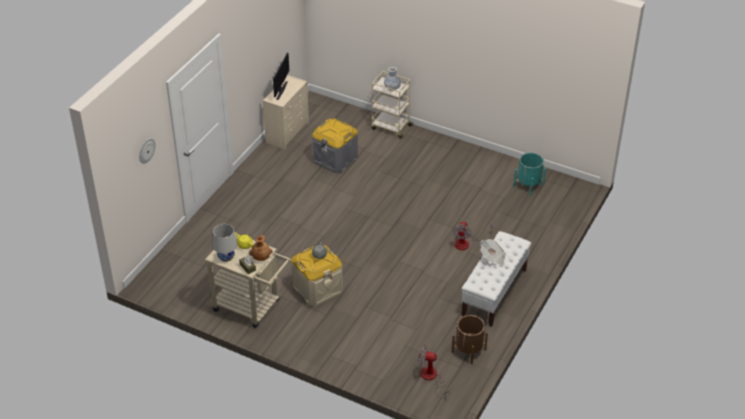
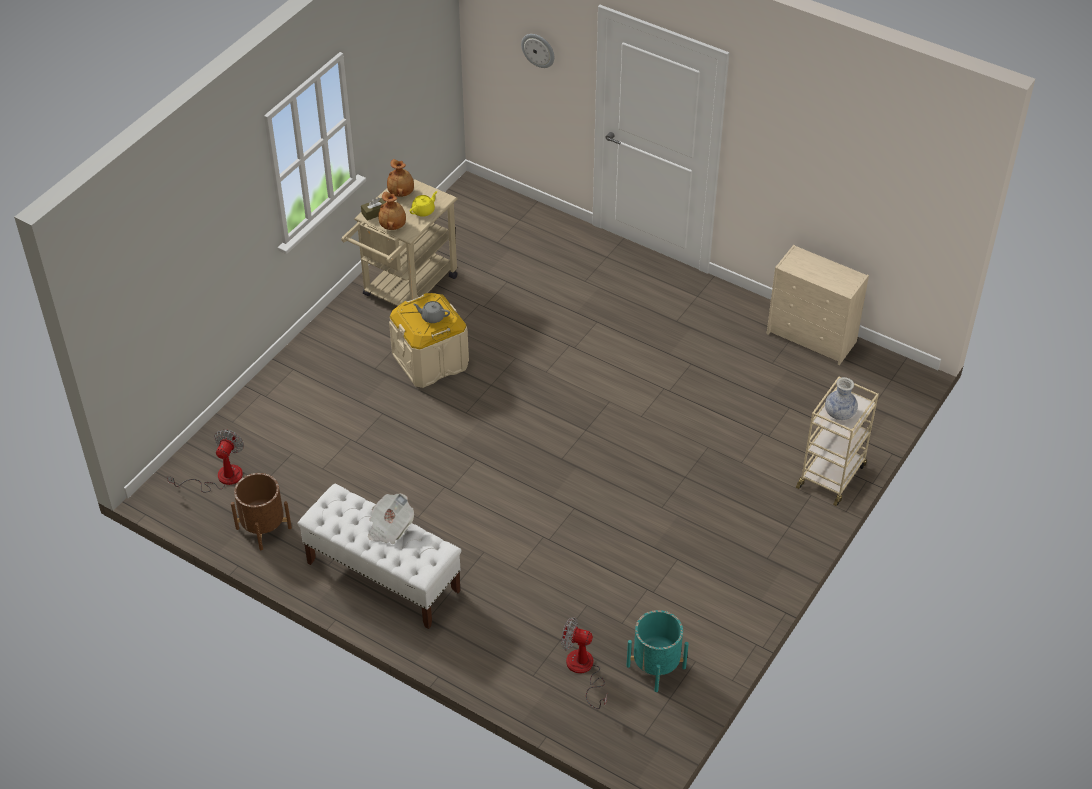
camera: 95 degrees right, 5 degrees up
white table lamp [212,224,237,262] -> brown vase [387,159,414,197]
monitor [273,53,289,100] -> none
grey storage box [312,118,358,173] -> none
fan [453,221,494,250] -> fan moved to [561,617,607,709]

